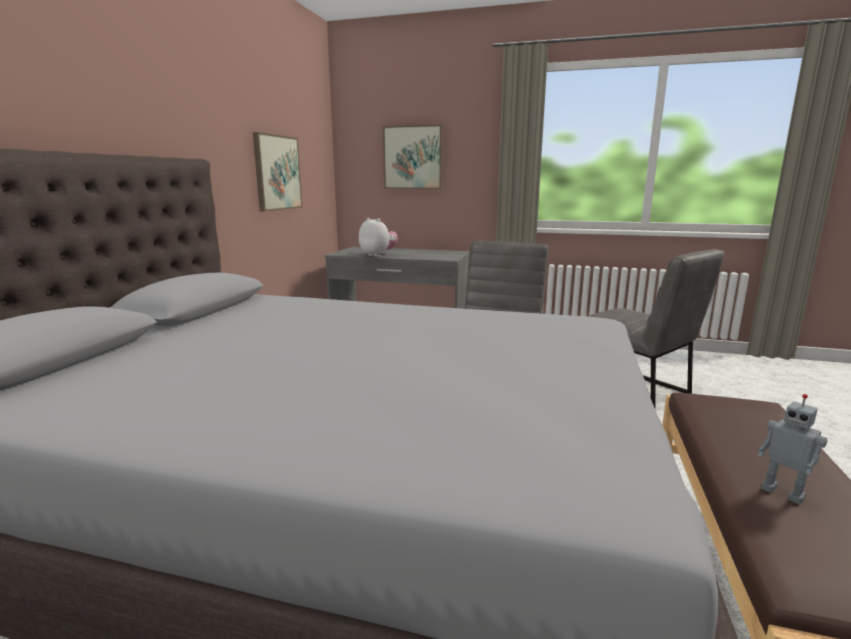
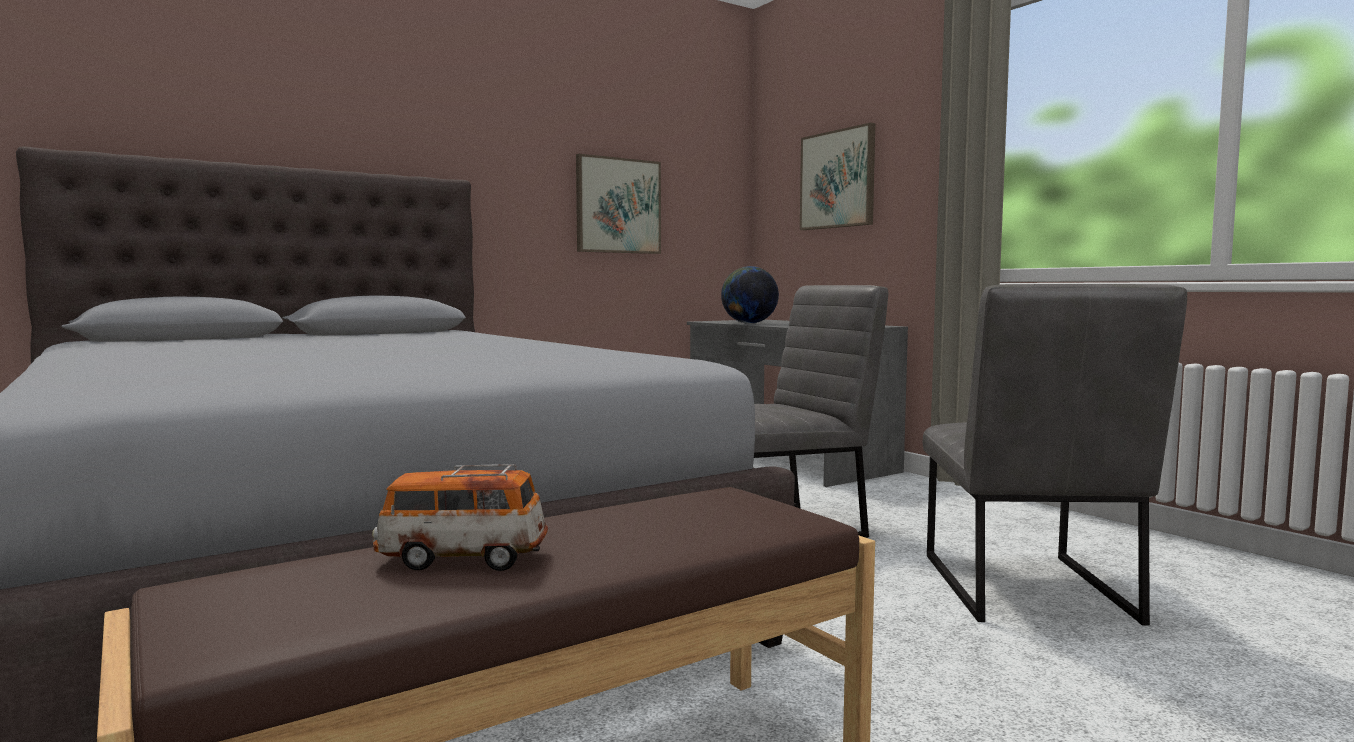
camera: 40 degrees right, 10 degrees down
plush toy [359,217,398,257] -> globe [721,266,779,324]
toy robot [758,394,828,504] -> toy car [372,464,548,571]

